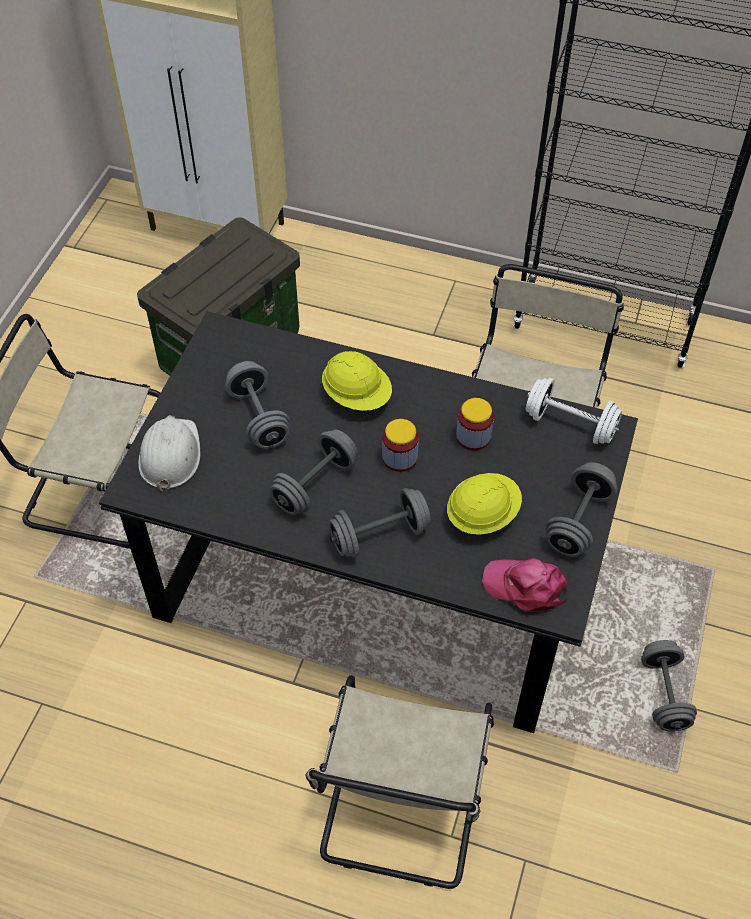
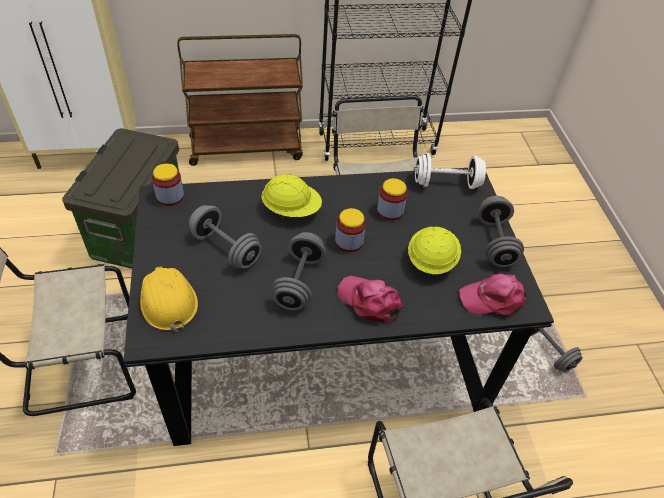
camera: 30 degrees left, 5 degrees down
white hard hat [138,415,201,492] -> yellow hard hat [140,266,198,332]
grey dumbbell [329,488,431,558] -> pink cap [338,276,404,323]
none -> jar [152,163,184,206]
none -> brown cart [177,34,303,166]

